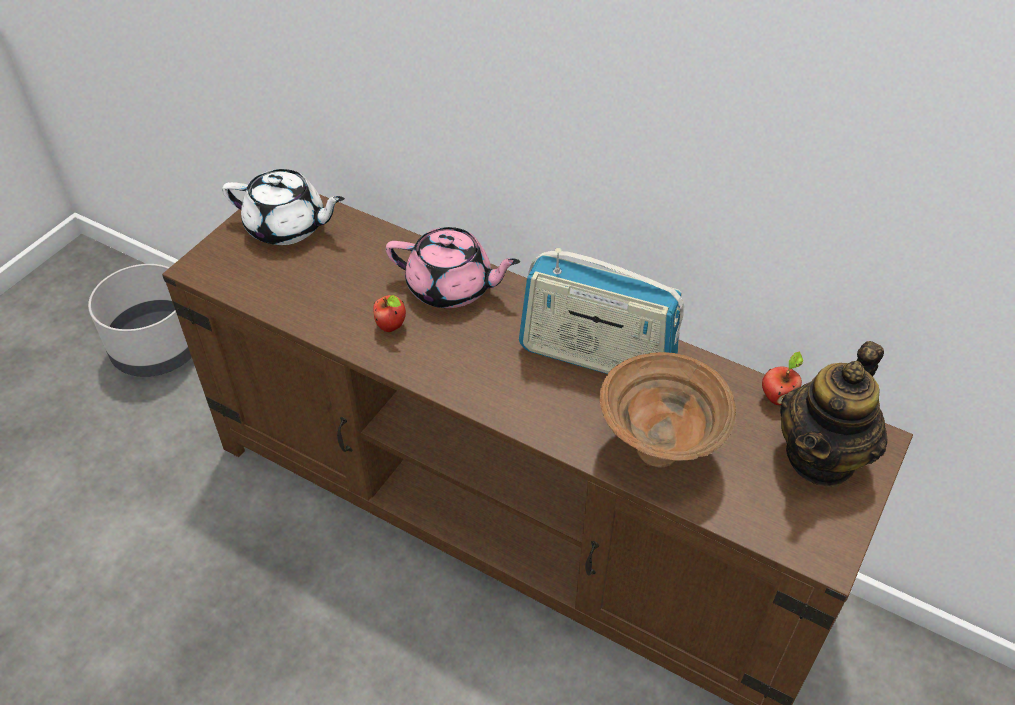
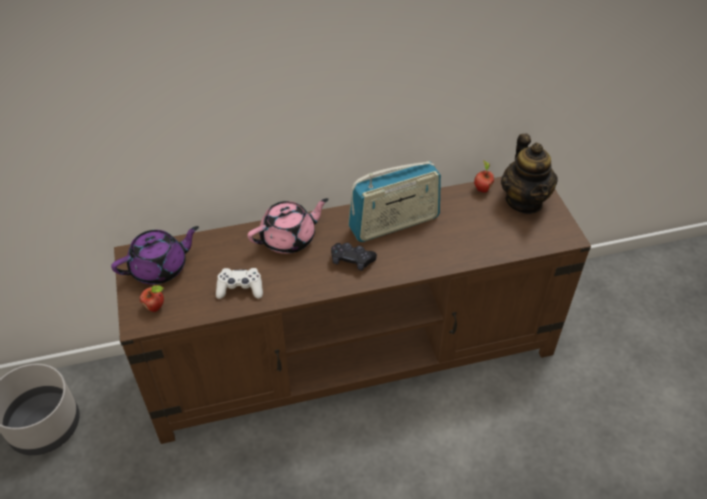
camera: 45 degrees left, 0 degrees up
white teapot [222,169,345,245] -> purple teapot [111,226,199,285]
apple [373,295,406,332] -> apple moved to [140,285,164,312]
brown bowl [600,352,736,467] -> none
none -> white game controller [216,268,263,299]
none -> black game controller [331,243,377,271]

